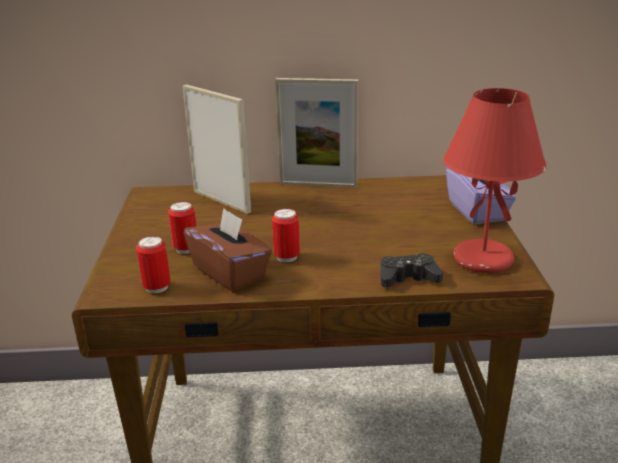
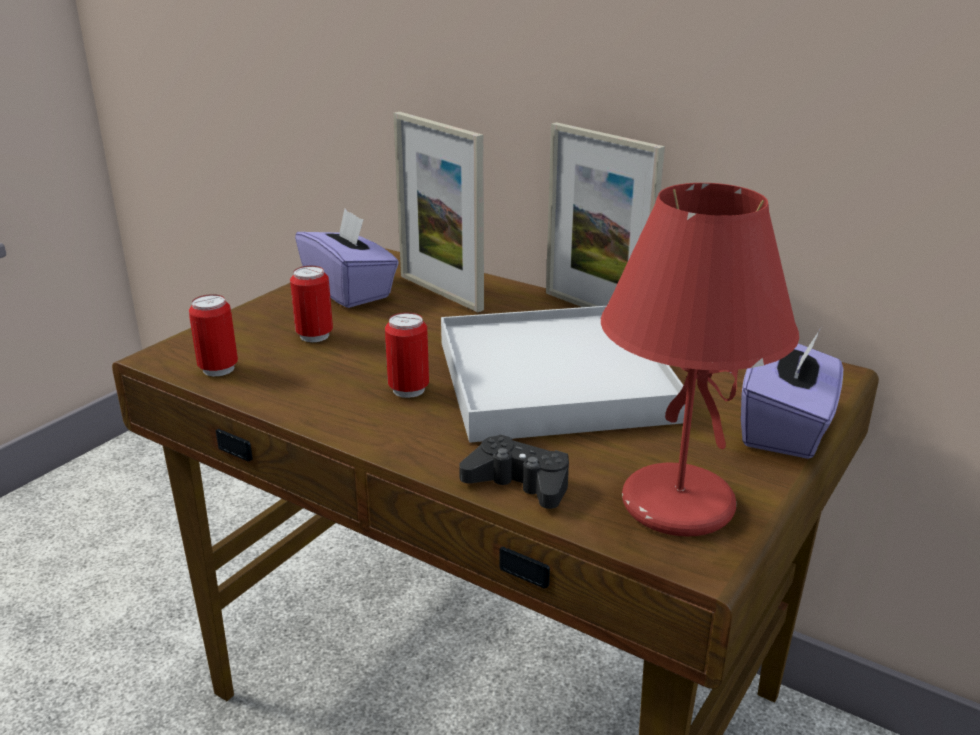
camera: 35 degrees right, 0 degrees up
picture frame [182,84,251,214] -> picture frame turned 150 degrees clockwise [393,112,484,312]
brown tissue box [184,208,272,291] -> none
none -> purple tissue box [295,209,399,308]
none -> white tray [441,306,685,443]

